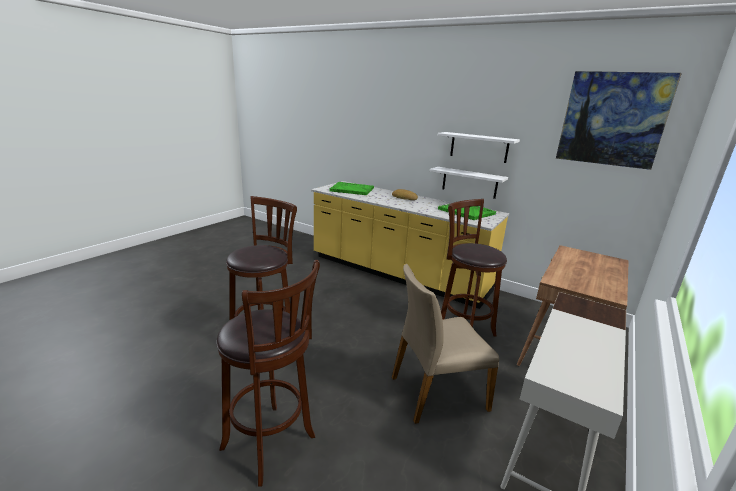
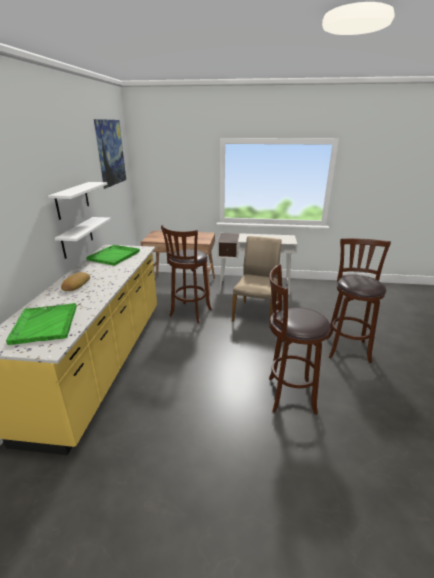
camera: 115 degrees left, 5 degrees up
beige chair [392,264,499,424] -> beige chair turned 120 degrees counterclockwise [232,236,281,328]

